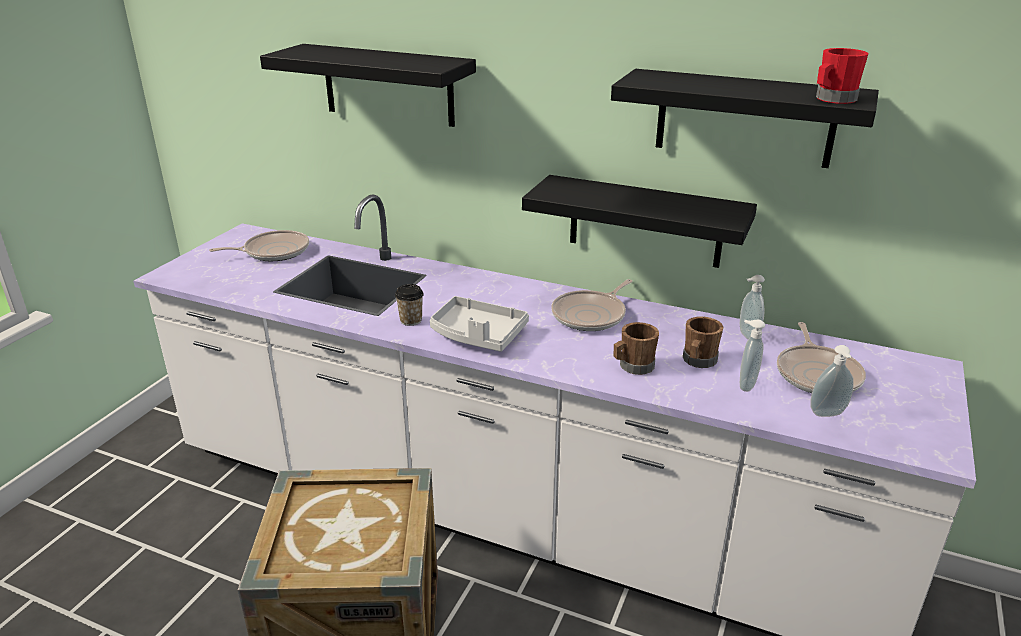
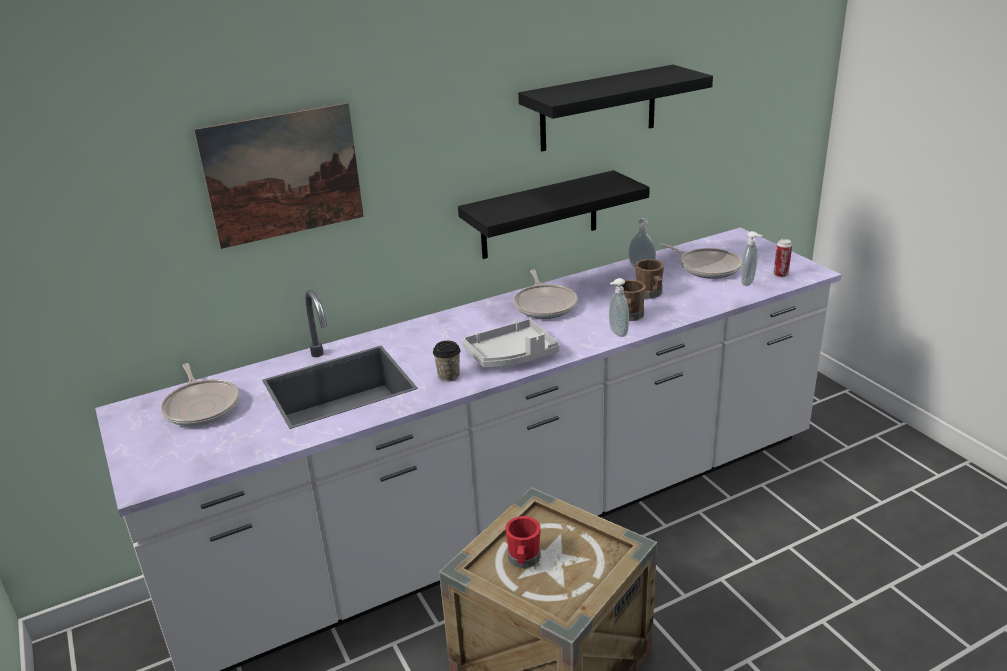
camera: 50 degrees left, 0 degrees up
frying pan [209,230,309,261] -> frying pan turned 135 degrees clockwise [161,363,240,426]
black shelf [260,44,476,127] -> picture [194,103,364,249]
soap dispenser [740,319,765,392] -> soap dispenser moved to [609,278,629,337]
red mug [816,48,869,104] -> red mug moved to [505,516,541,568]
none -> can [774,239,792,277]

